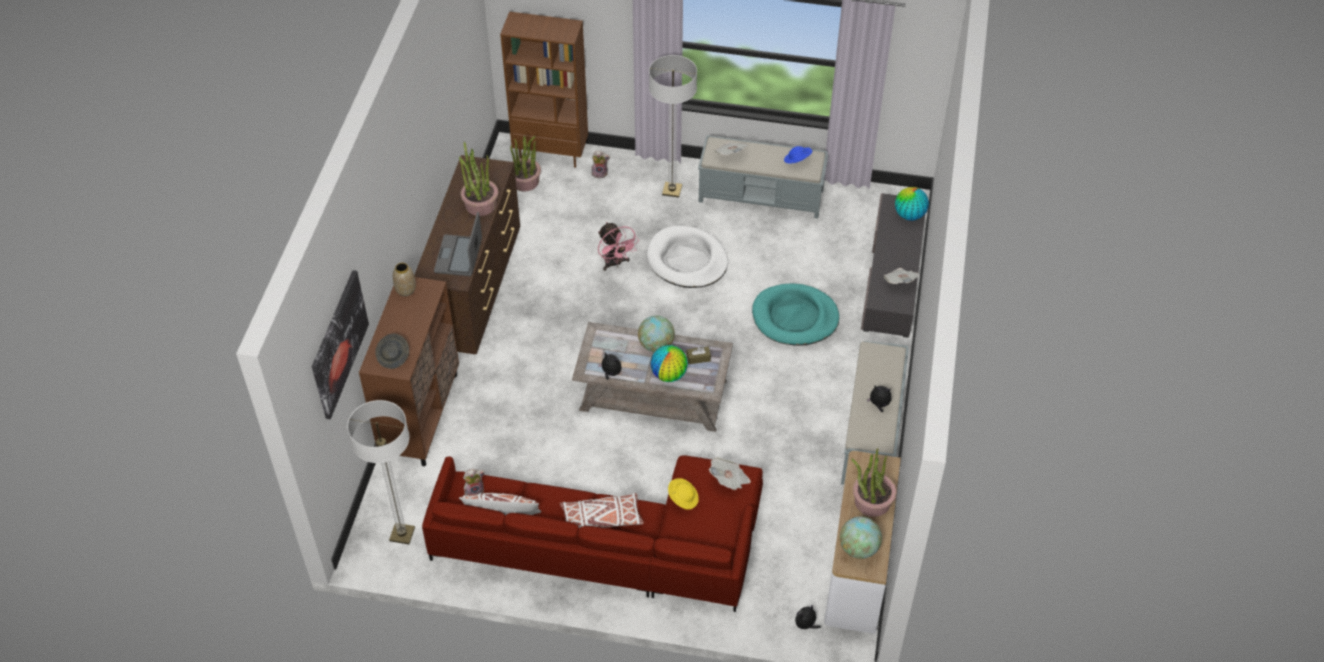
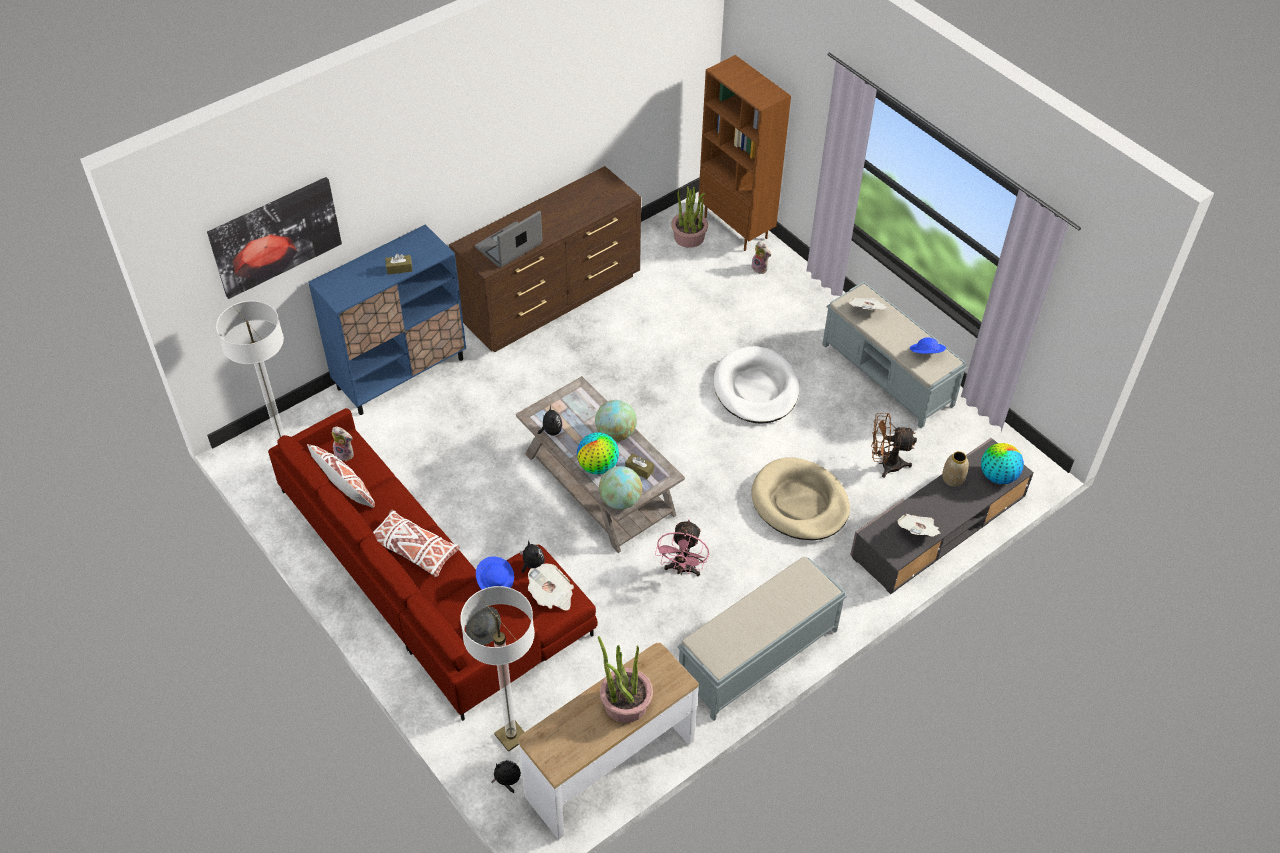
camera: 40 degrees right, 0 degrees up
brown cabinet [359,277,459,466] -> blue cabinet [308,224,466,415]
grey hat [375,334,409,369] -> grey hat moved to [466,606,501,646]
vase [393,263,416,296] -> vase moved to [942,451,969,487]
potted plant [459,141,498,216] -> none
pink fan [598,222,639,271] -> pink fan moved to [655,519,709,576]
floor lamp [649,55,697,197] -> floor lamp moved to [460,586,535,752]
yellow hat [668,478,699,510] -> blue hat [476,556,514,589]
turquoise dog bed [752,284,839,346] -> beige dog bed [751,457,850,540]
globe [840,517,882,559] -> globe moved to [599,466,642,510]
plush toy [867,385,891,412] -> plush toy moved to [520,541,545,573]
none -> brown tissue box [385,254,412,274]
none -> brown fan [871,413,917,478]

